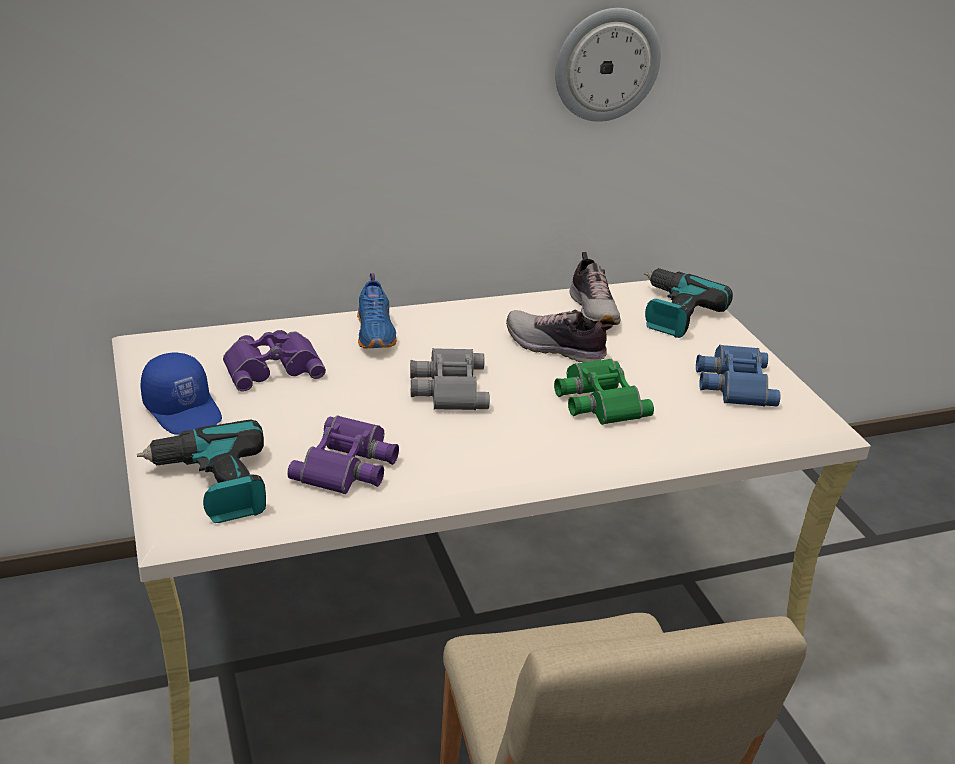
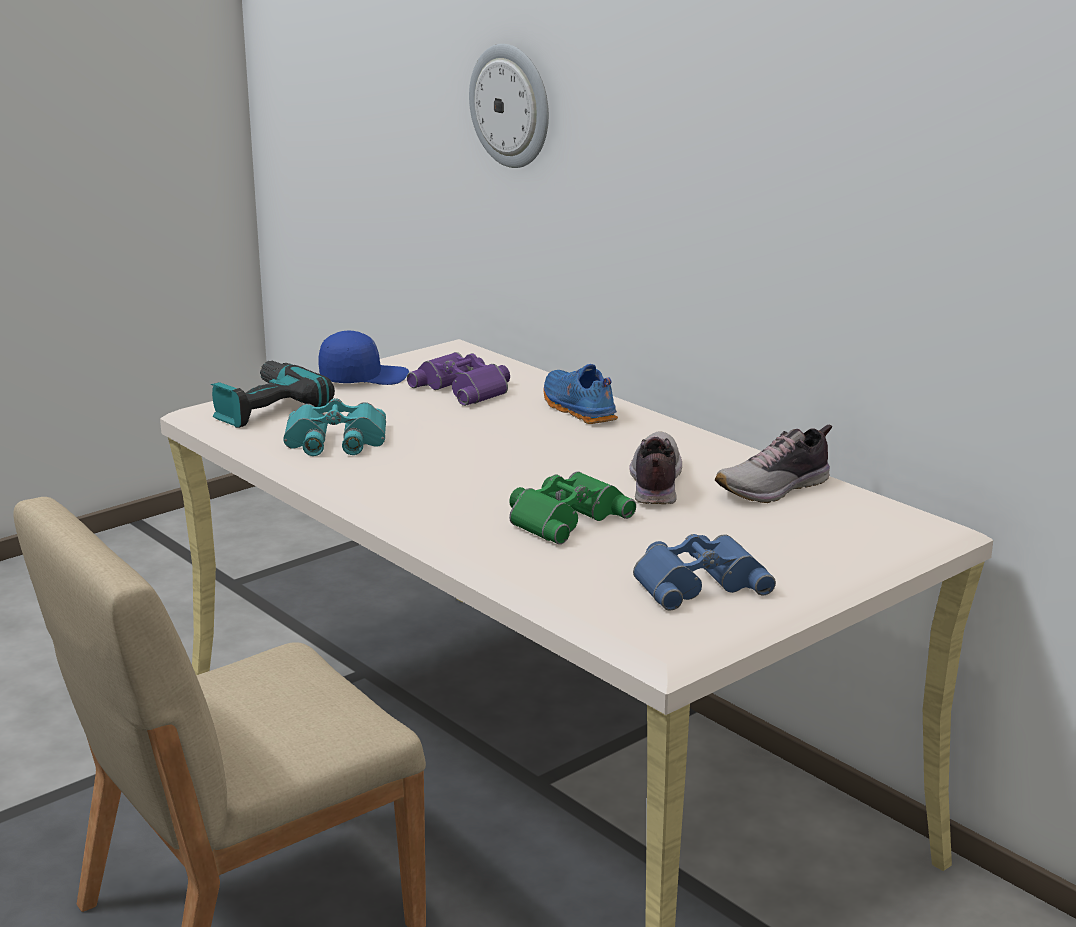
camera: 70 degrees right, 10 degrees down
blue cap [141,352,222,435] -> blue cap turned 135 degrees counterclockwise [319,331,409,385]
purple binoculars [287,415,399,494] -> turquoise binoculars [283,398,386,456]
blue shoe [357,273,397,349] -> blue shoe turned 90 degrees clockwise [543,364,618,424]
grey binoculars [410,348,490,410] -> none
wall clock [555,8,661,122] -> wall clock moved to [469,44,549,168]
power drill [644,268,733,338] -> none

